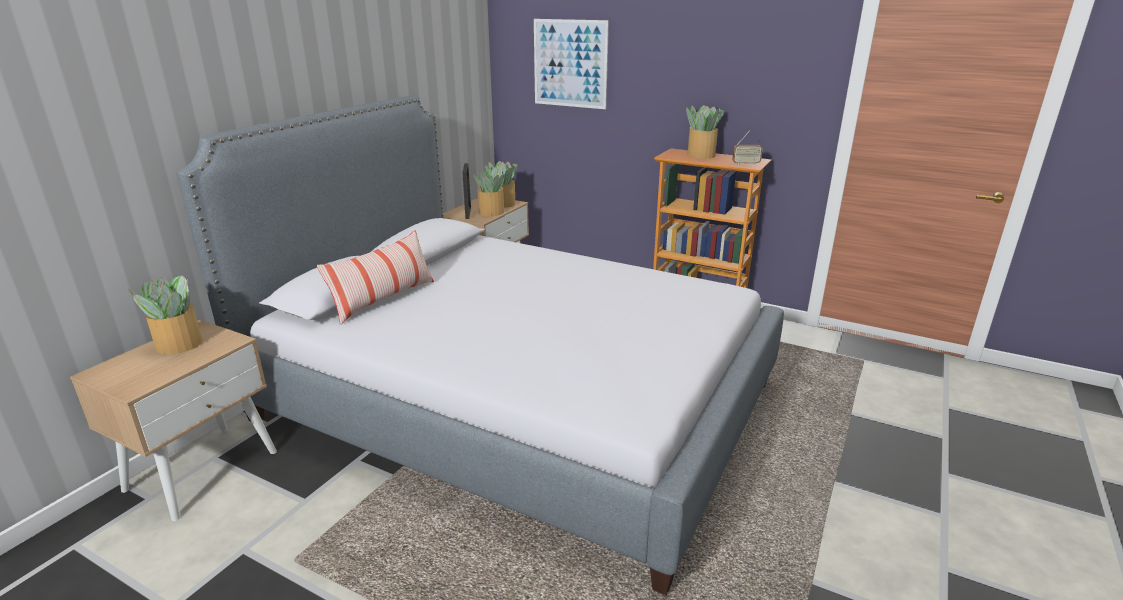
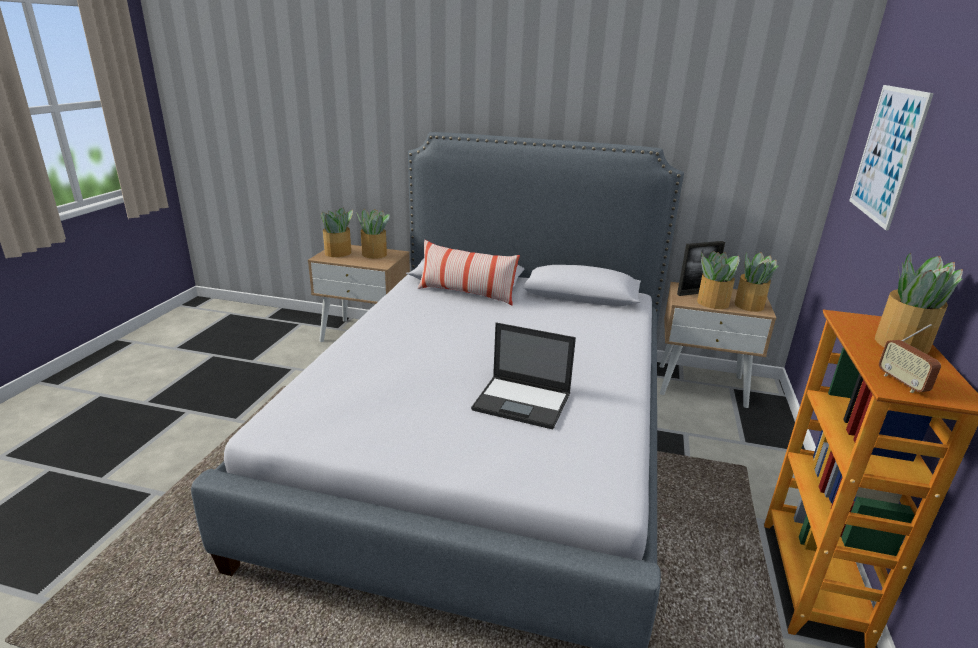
camera: 75 degrees right, 0 degrees up
none -> potted plant [321,207,353,257]
none -> laptop [471,322,576,429]

